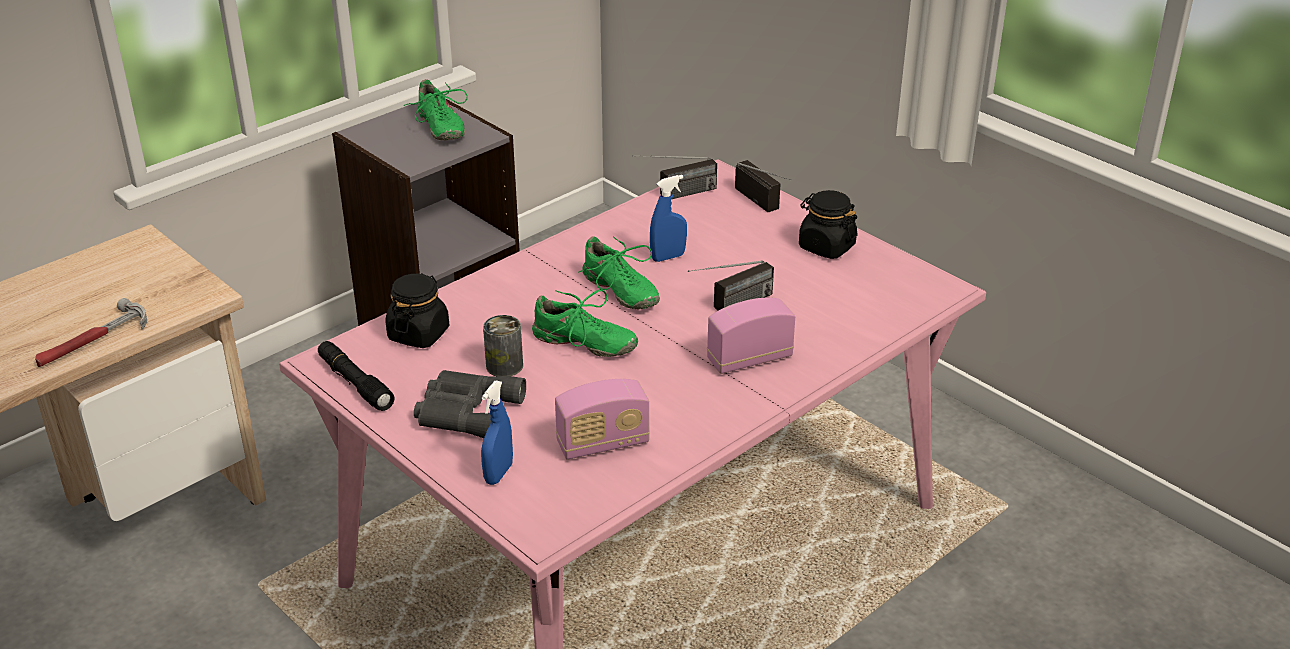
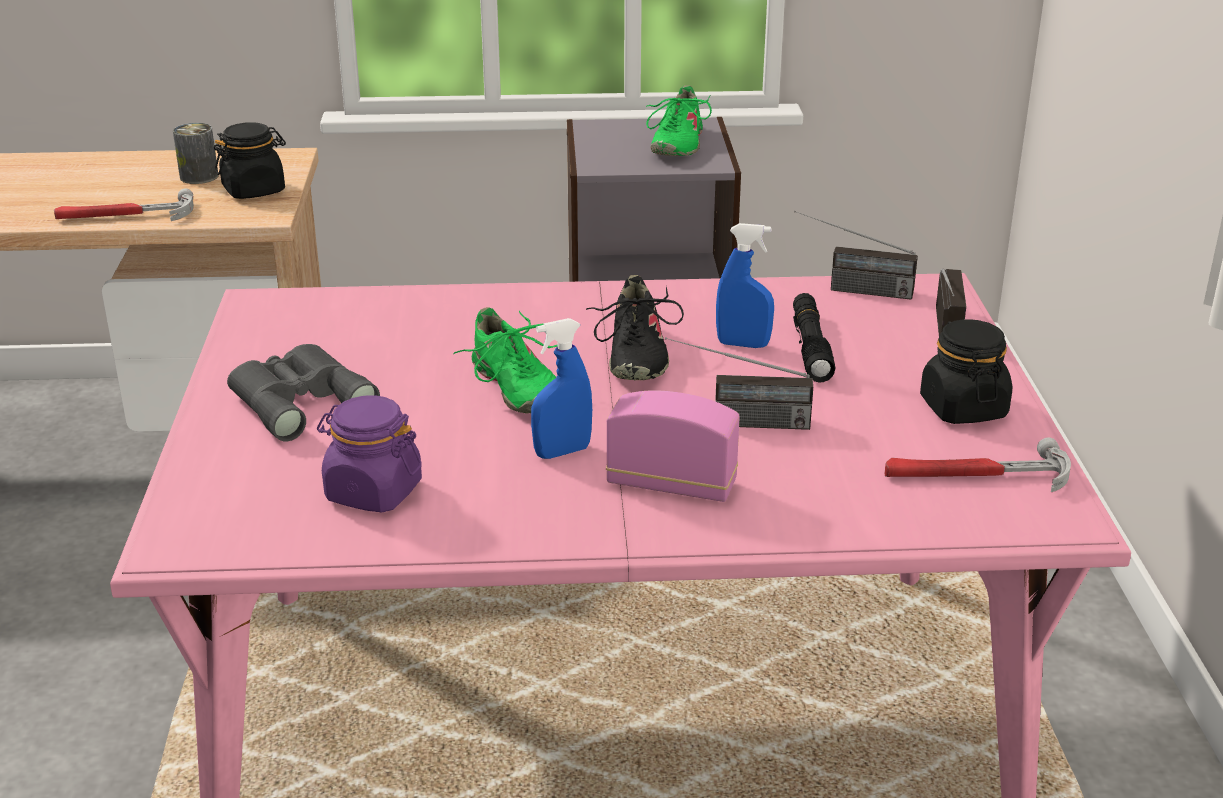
camera: 40 degrees right, 5 degrees down
black flashlight [318,341,395,411] -> black flashlight moved to [793,293,836,382]
black jar [385,273,449,348] -> black jar moved to [214,122,286,199]
blue spray bottle [481,381,513,485] -> blue spray bottle moved to [531,318,592,459]
can [483,315,523,376] -> can moved to [173,123,218,184]
radio [555,379,650,460] -> purple jar [317,395,422,513]
green shoe [578,236,660,309] -> black shoe [586,275,684,380]
none -> hammer [885,437,1071,492]

